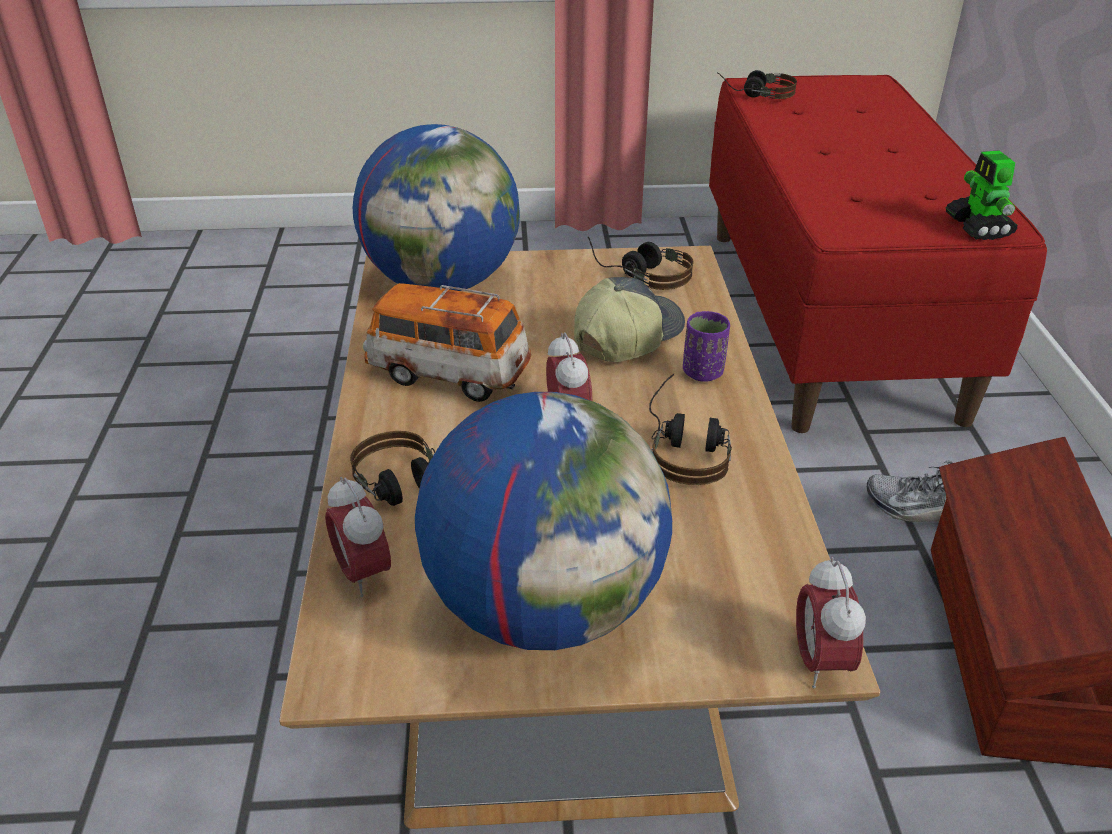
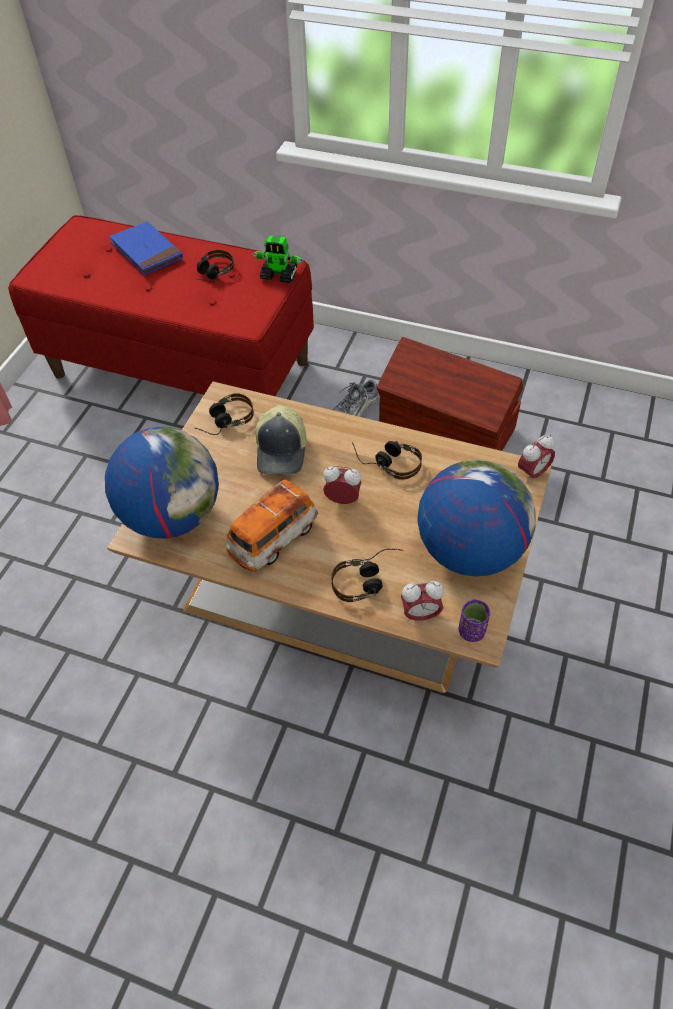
camera: 65 degrees left, 15 degrees up
cap [574,277,685,362] -> cap turned 150 degrees counterclockwise [256,405,307,474]
purple cup [683,311,730,382] -> purple cup moved to [459,600,490,642]
headphones [717,70,797,99] -> headphones moved to [196,250,234,282]
alarm clock [796,557,866,688] -> alarm clock turned 60 degrees counterclockwise [518,435,555,483]
none -> blue book [109,221,183,275]

